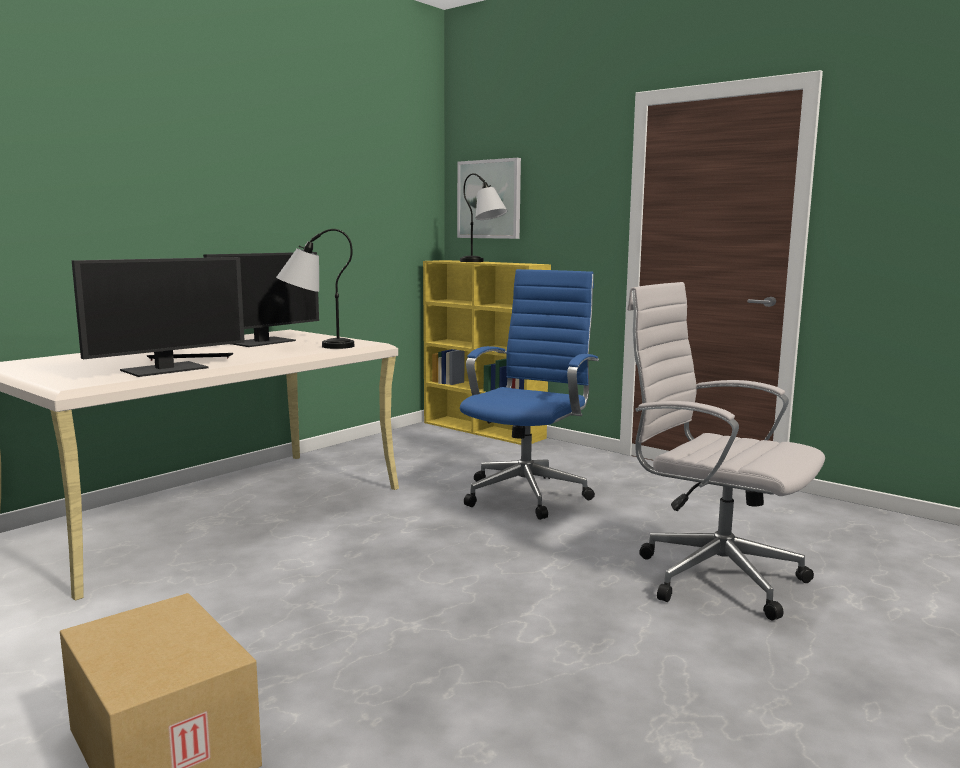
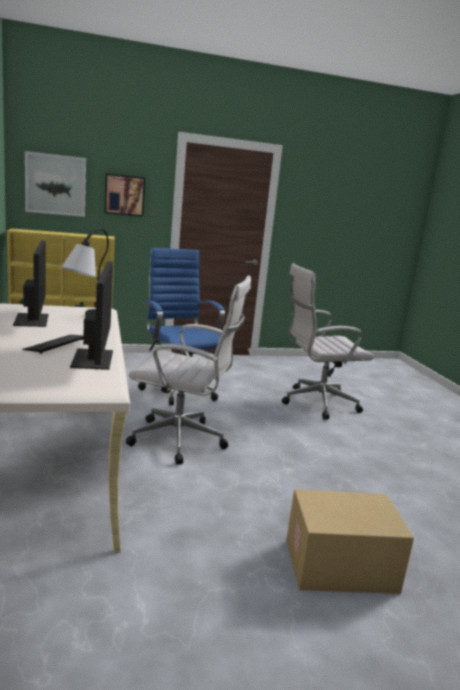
camera: 55 degrees left, 5 degrees up
table lamp [460,173,508,262] -> none
none -> picture [105,174,145,217]
none -> white office chair [126,275,251,465]

